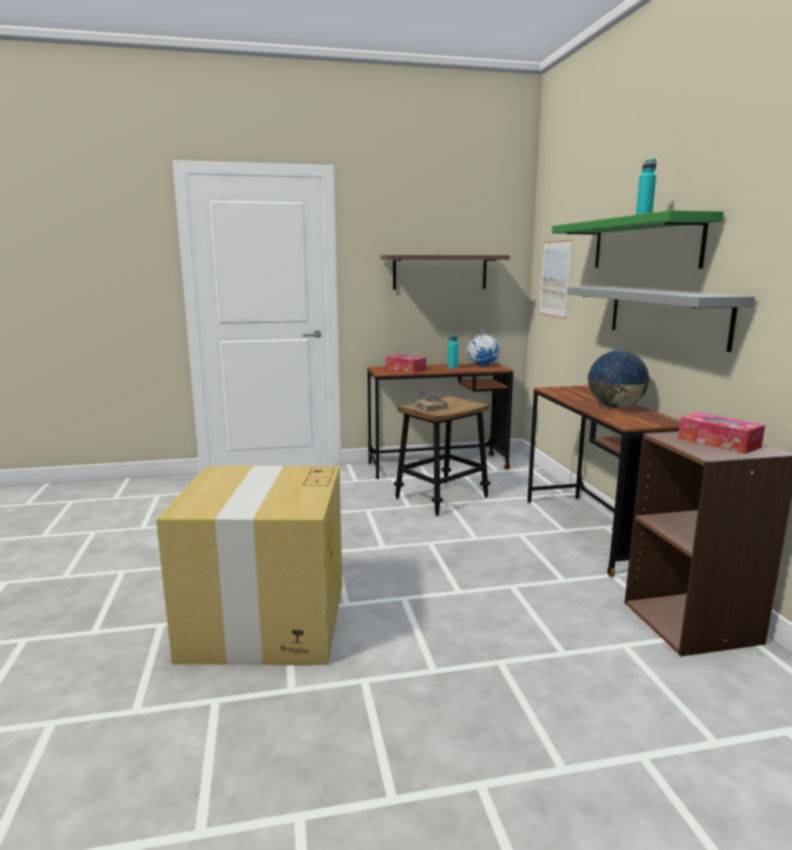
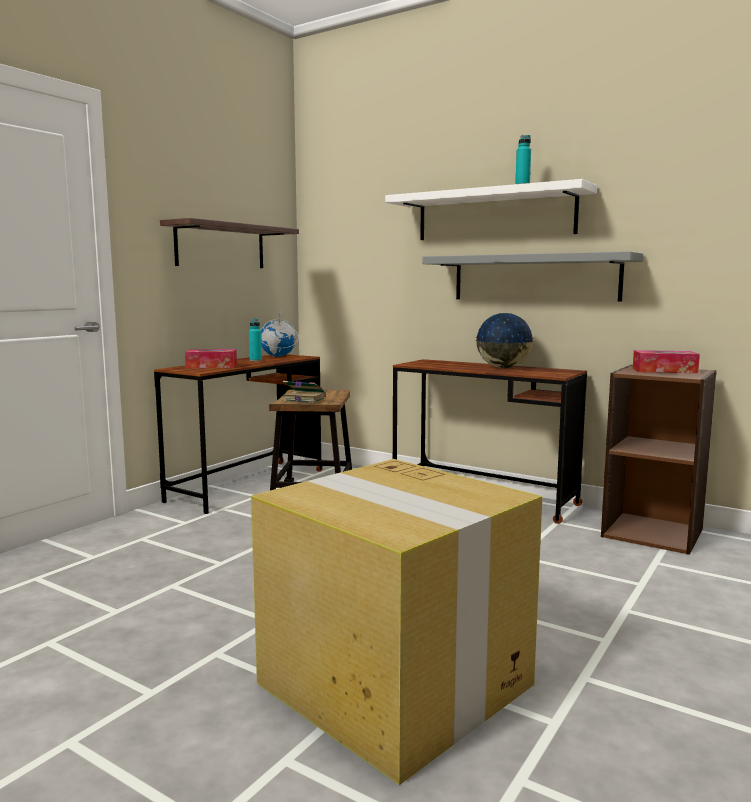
camera: 45 degrees left, 5 degrees down
picture [539,240,572,319] -> none
green shelf [552,210,724,269] -> white shelf [385,179,597,240]

